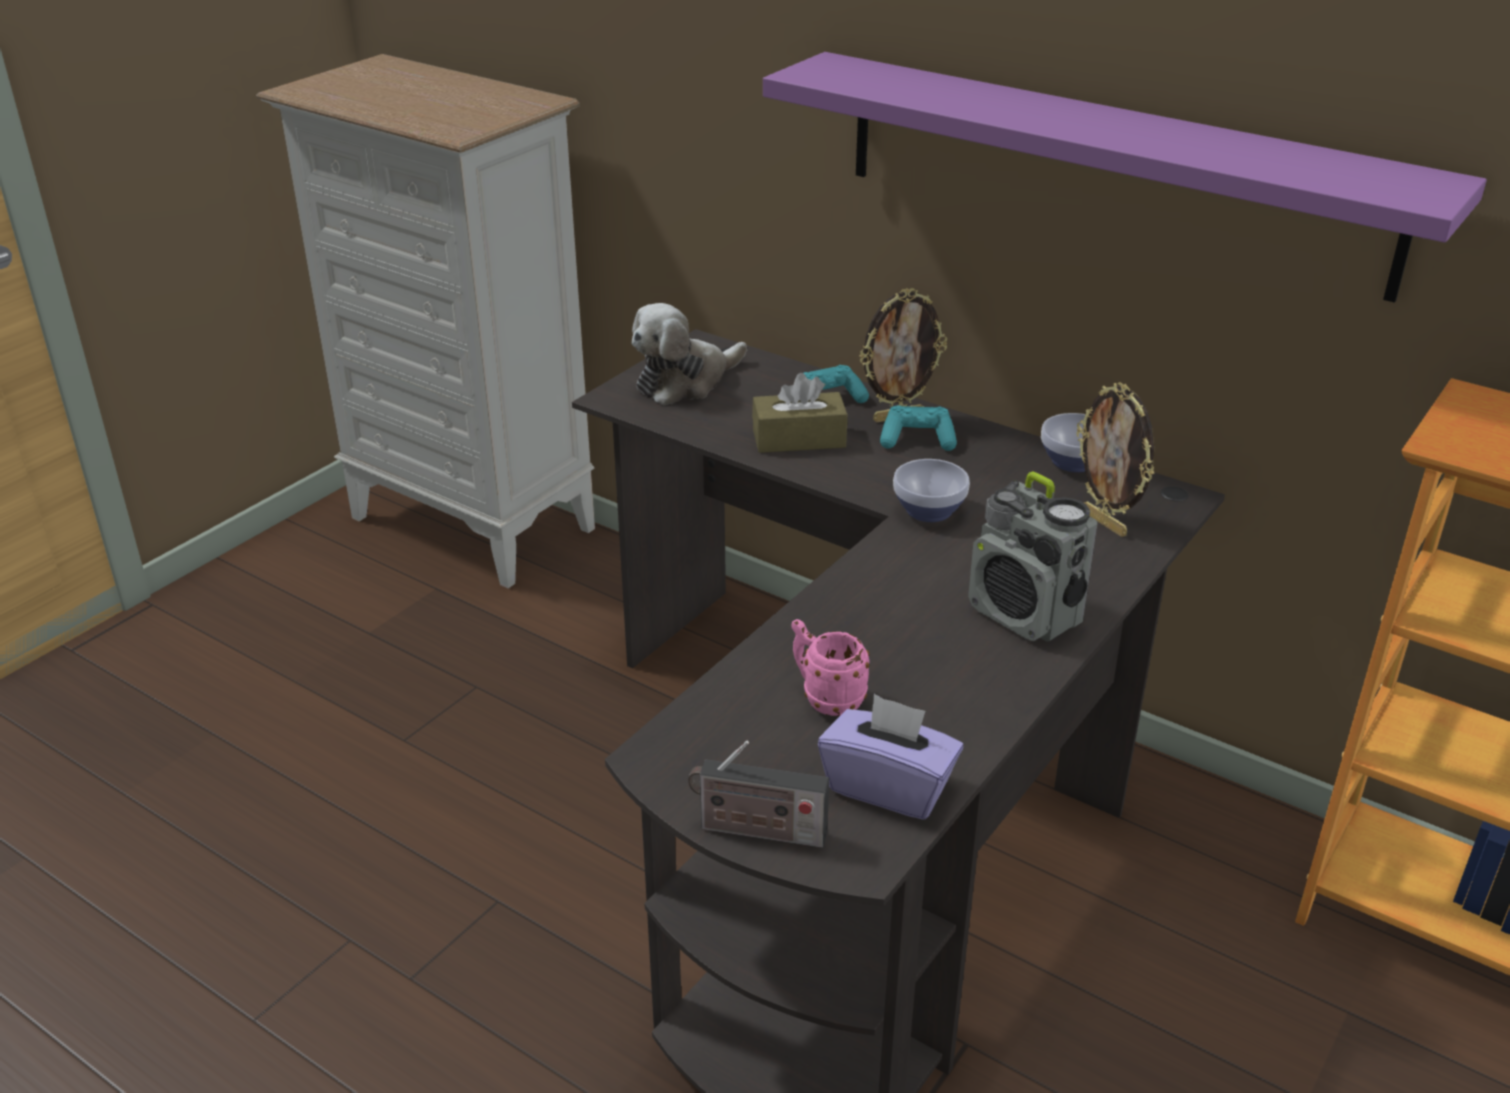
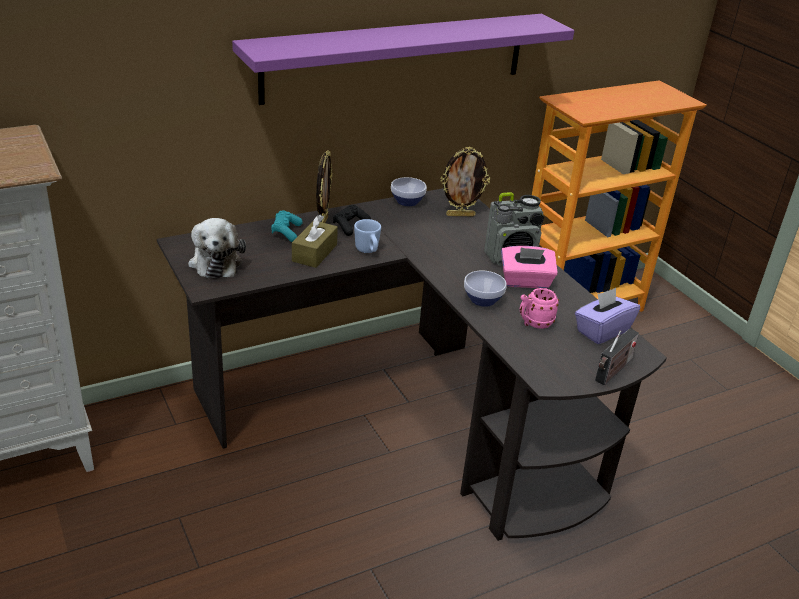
camera: 65 degrees left, 0 degrees up
turquoise game controller [880,405,957,451] -> black game controller [333,205,371,236]
bowl [893,459,970,522] -> bowl moved to [464,271,507,307]
none -> blue mug [354,219,381,253]
none -> pink tissue box [501,246,558,288]

